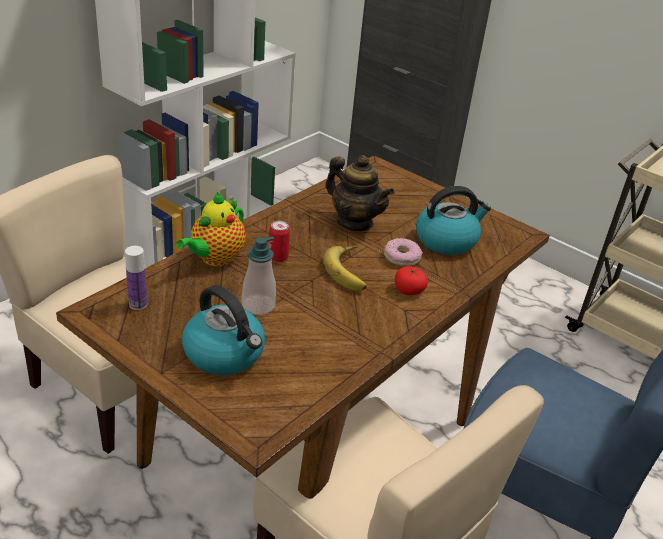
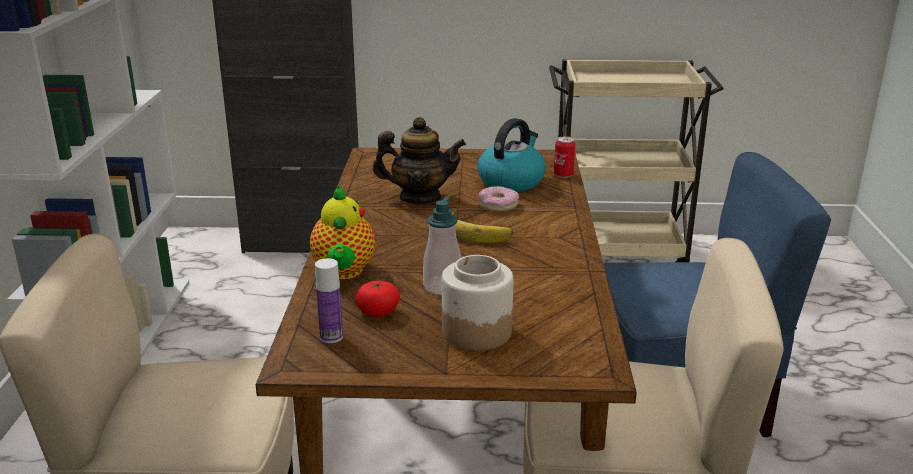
camera: 35 degrees left, 10 degrees down
kettle [182,285,265,375] -> jar [442,255,513,351]
can [269,221,290,262] -> can moved to [554,136,575,178]
tomato [395,266,428,295] -> tomato moved to [355,280,400,317]

